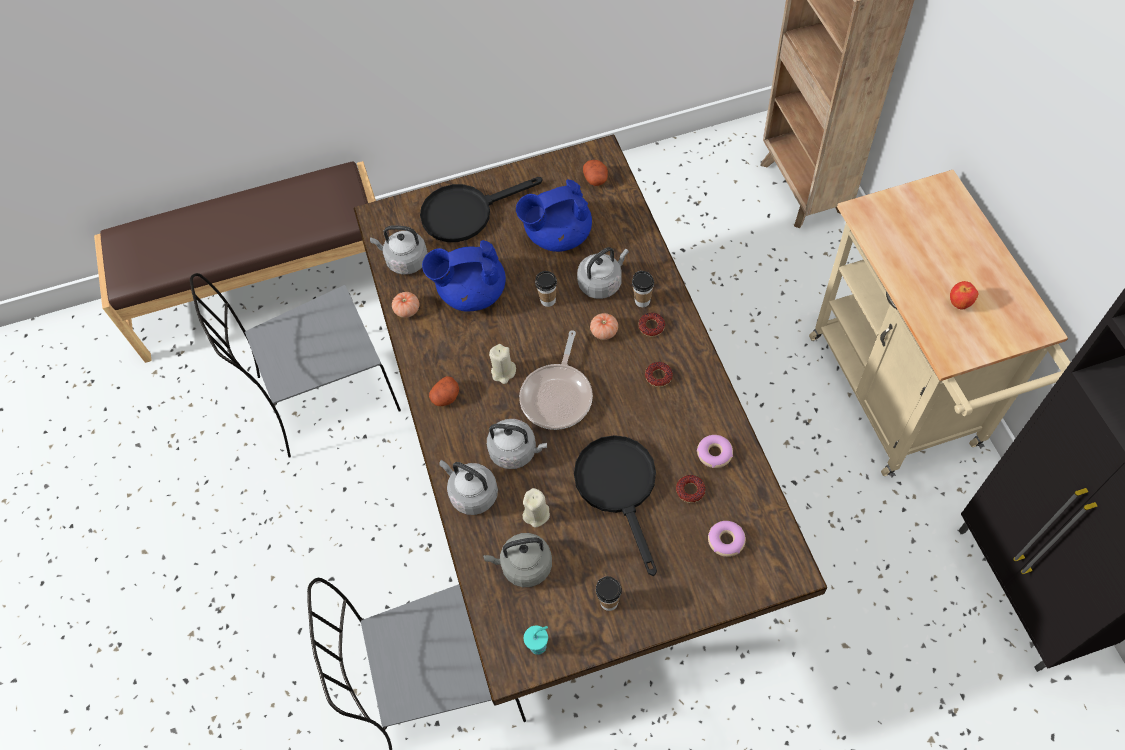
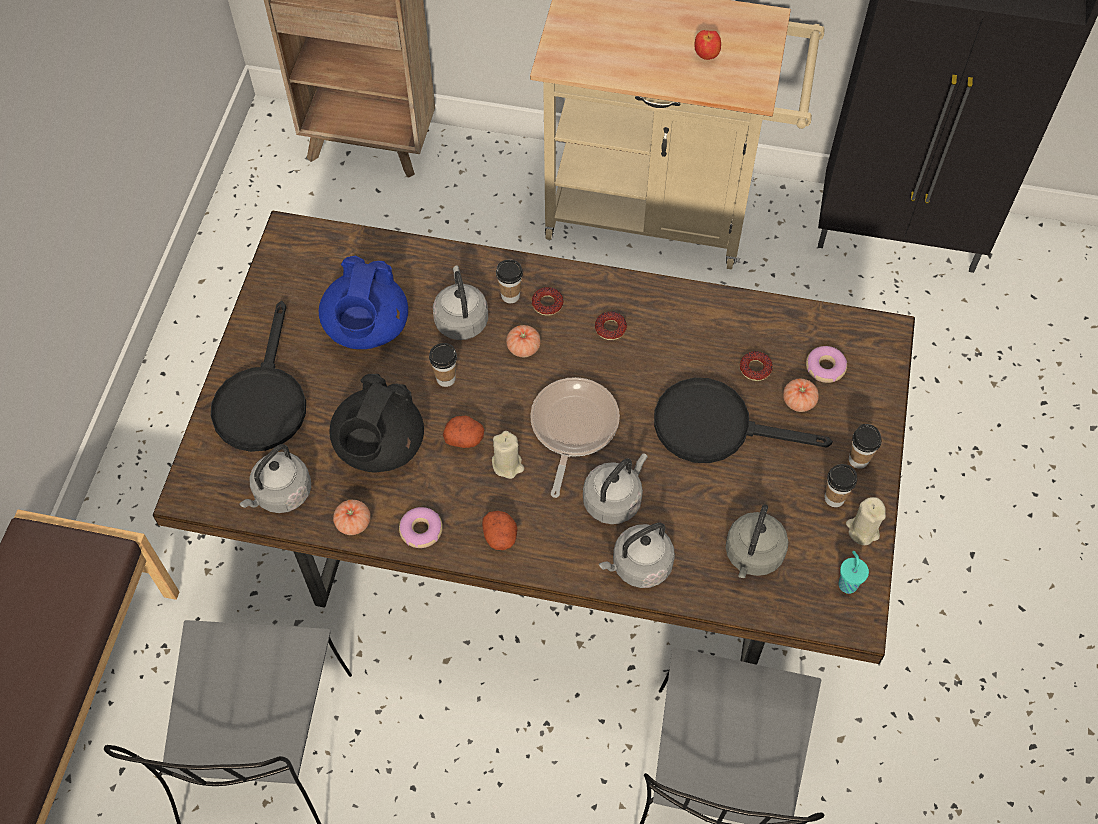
camera: 65 degrees left, 0 degrees up
blue teapot [422,240,506,311] -> black teapot [329,374,424,472]
frying pan [519,330,593,430] -> frying pan turned 120 degrees counterclockwise [530,377,620,498]
beige candle [523,488,550,528] -> beige candle moved to [846,497,886,545]
potato [583,160,608,186] -> potato moved to [443,416,485,448]
donut [697,435,733,468] -> donut moved to [399,507,443,548]
none -> tomato [783,379,819,412]
none -> cup [849,424,882,469]

